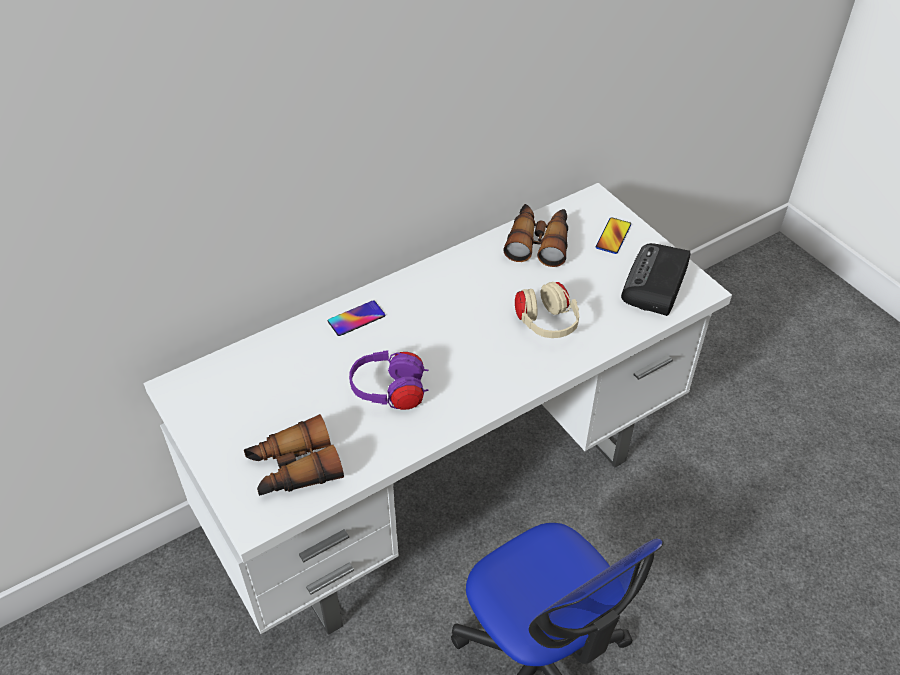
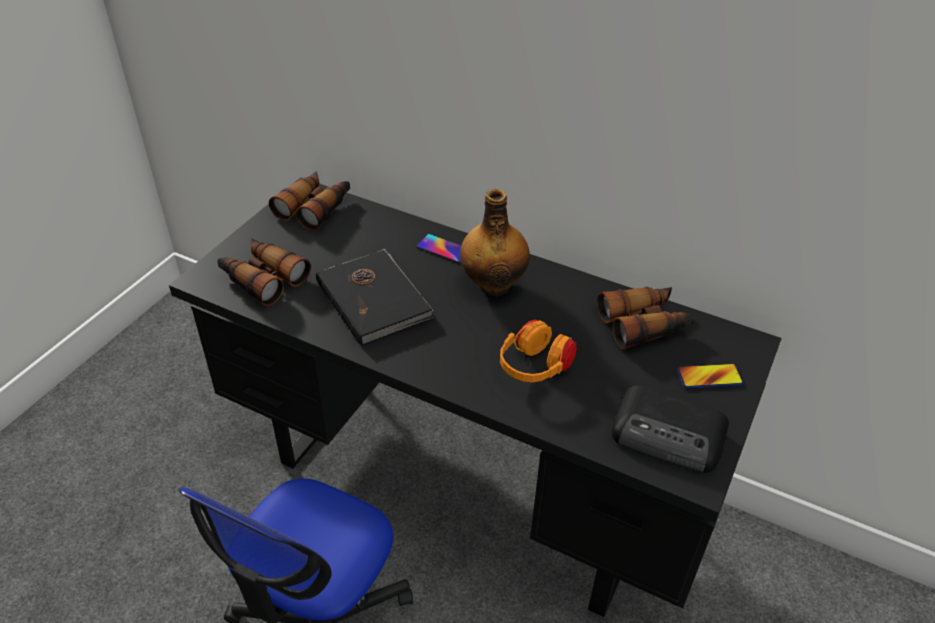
camera: 60 degrees right, 5 degrees down
white desk [143,183,732,635] -> black desk [169,177,782,617]
purple headphones [349,351,429,410] -> black book [316,249,434,346]
beige headphones [515,282,579,338] -> orange headphones [500,319,577,383]
radio [621,243,691,316] -> radio turned 150 degrees counterclockwise [612,386,729,473]
none -> binoculars [269,171,350,231]
none -> bottle [460,189,530,296]

